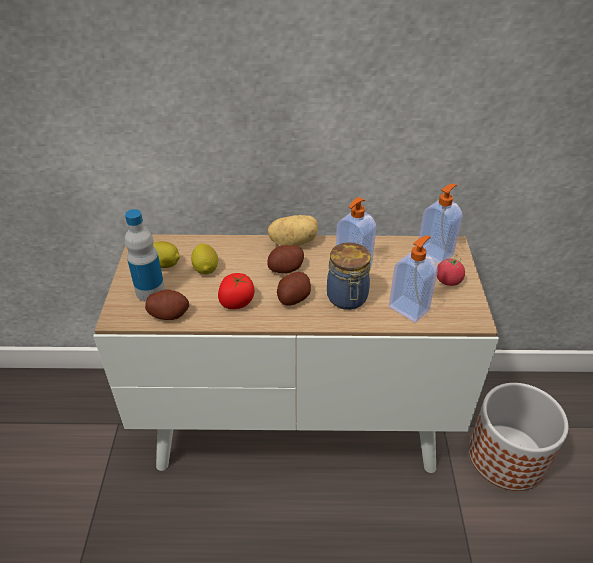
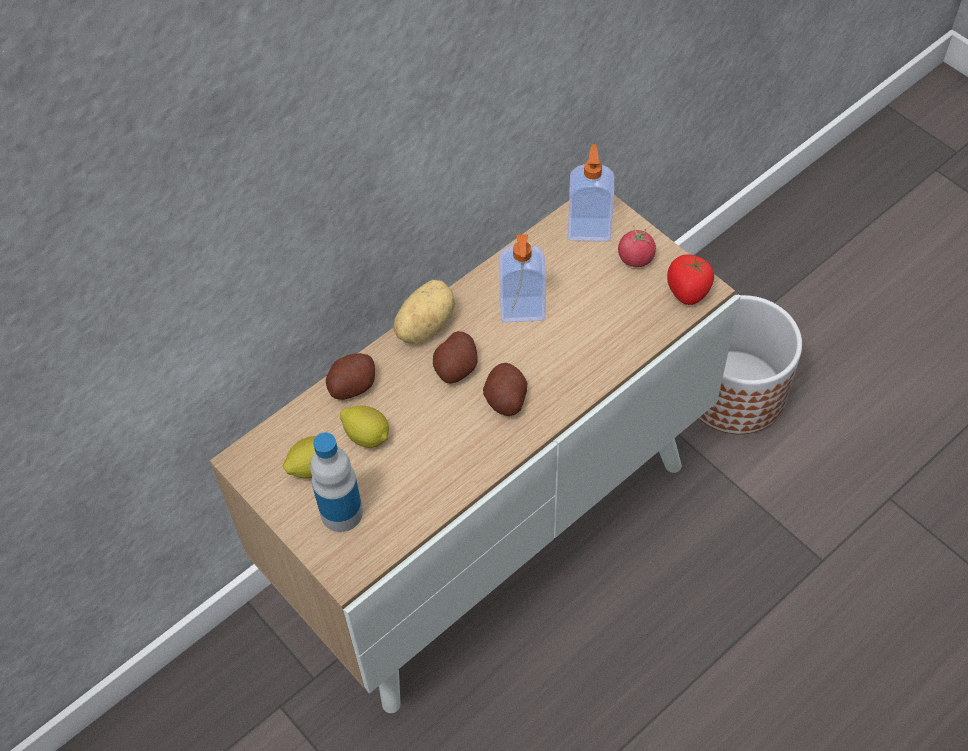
camera: 40 degrees left, 15 degrees up
potato [145,289,189,320] -> potato moved to [326,353,375,400]
tomato [218,273,254,309] -> tomato moved to [667,254,714,305]
jar [327,243,371,310] -> none
soap dispenser [389,235,438,322] -> none

